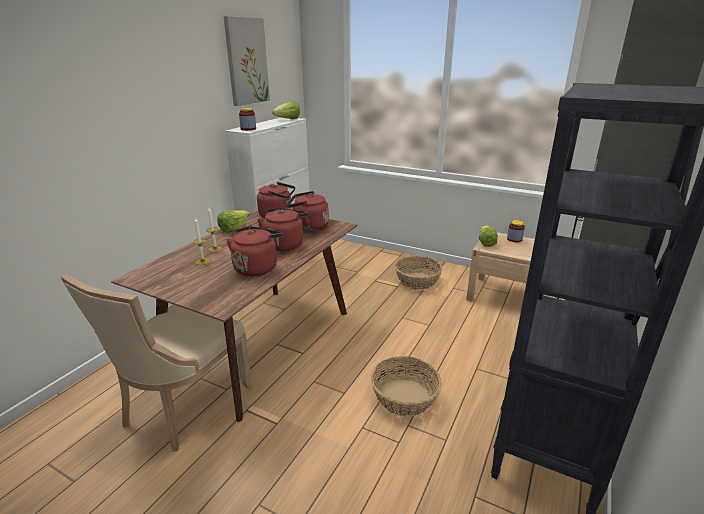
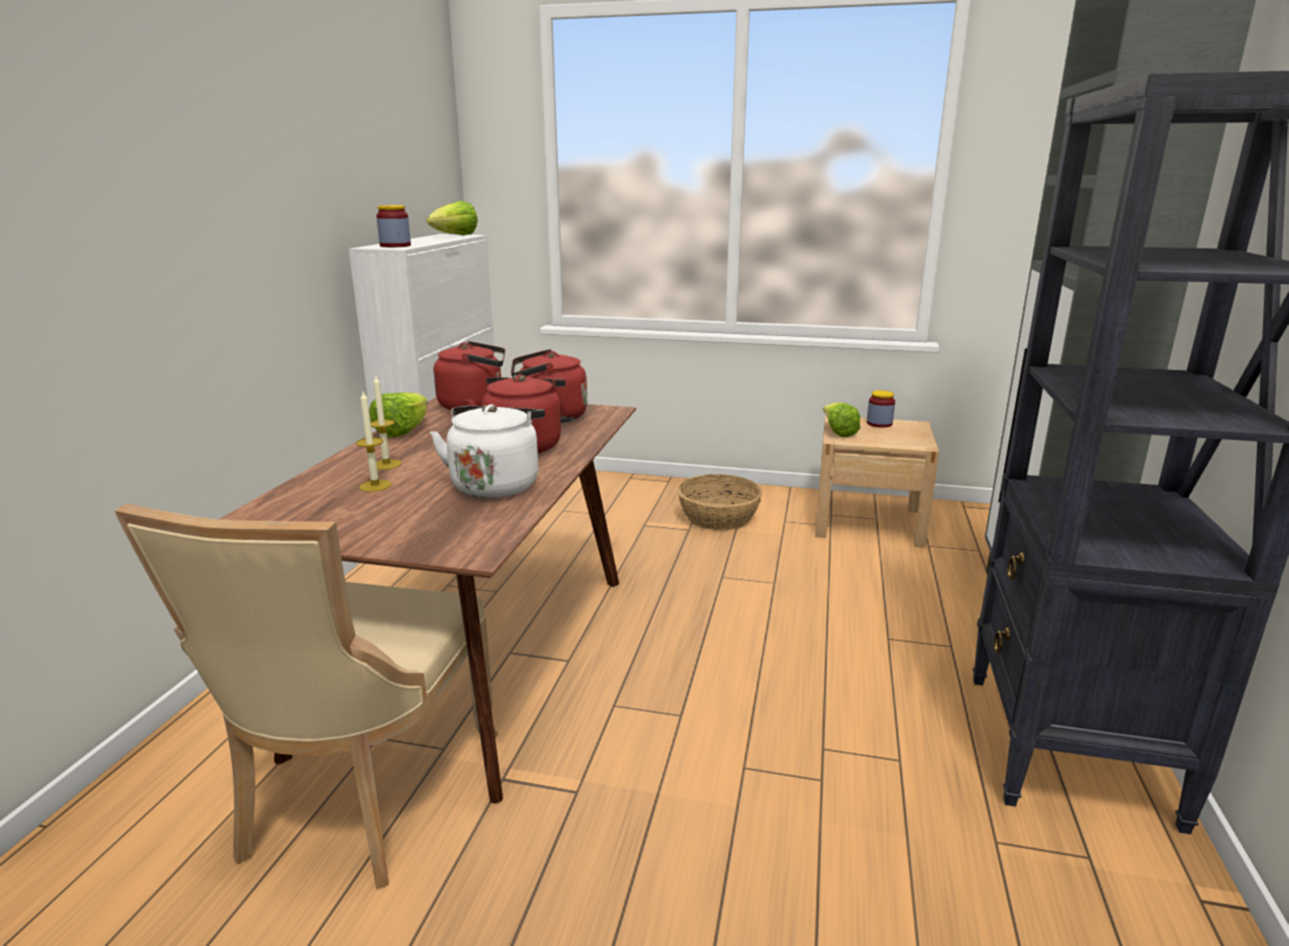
camera: 15 degrees left, 5 degrees down
picture [224,16,270,106] -> none
red kettle [226,226,283,276] -> white kettle [430,404,545,498]
basket [371,356,442,417] -> none

